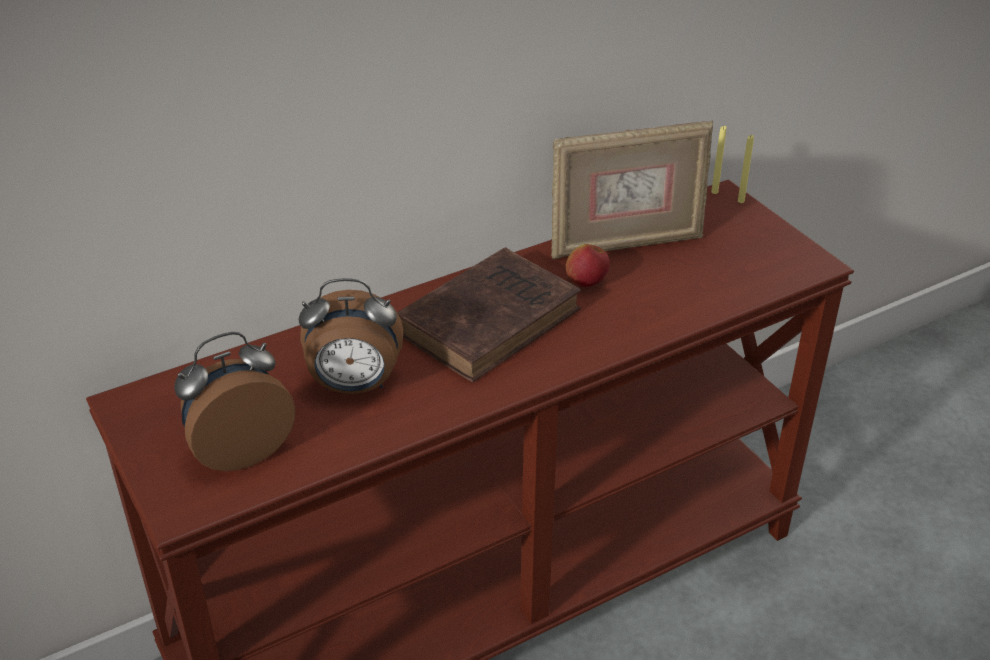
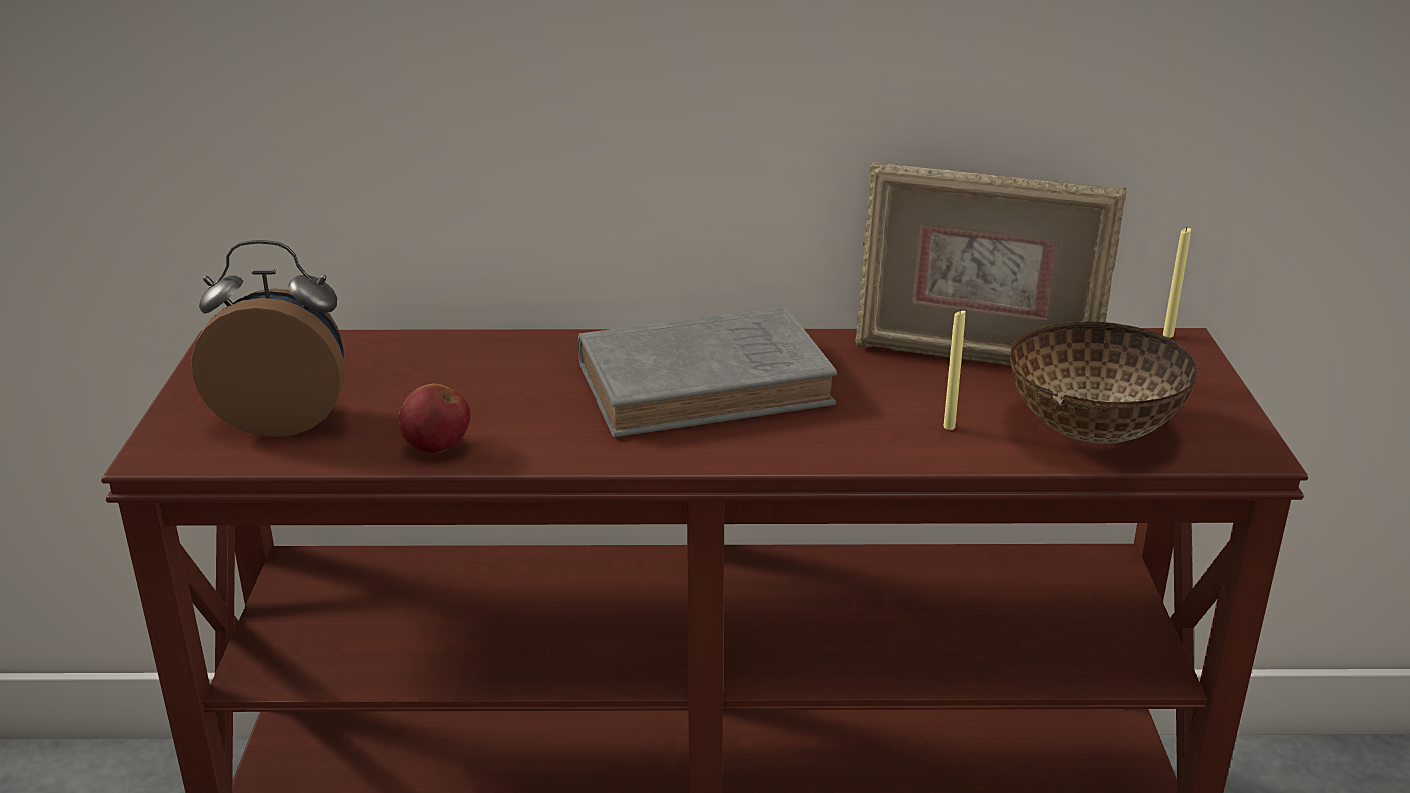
camera: 30 degrees right, 10 degrees down
alarm clock [299,278,403,394] -> none
brown book [397,247,581,383] -> grey book [578,307,837,437]
apple [566,244,610,287] -> apple moved to [398,384,470,453]
yellow candle [738,135,754,203] -> yellow candle moved to [943,309,965,430]
none -> bowl [1010,321,1197,444]

